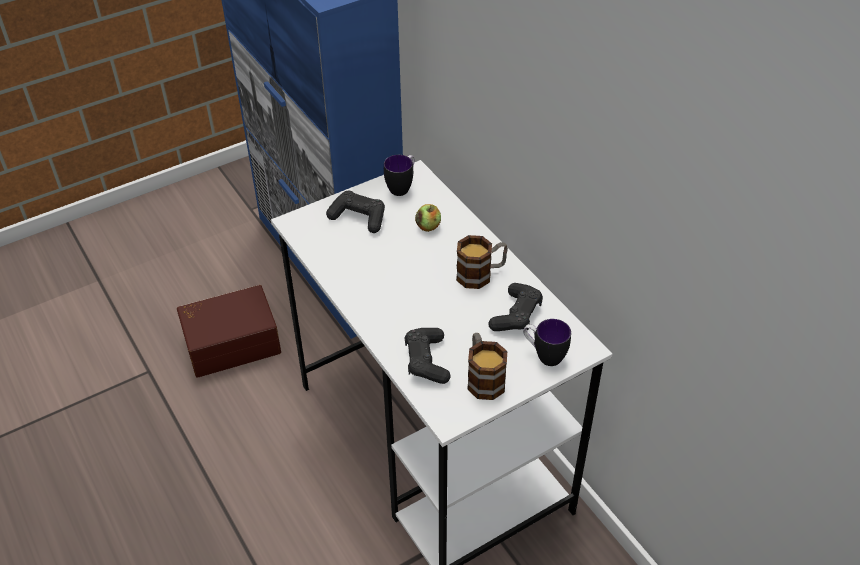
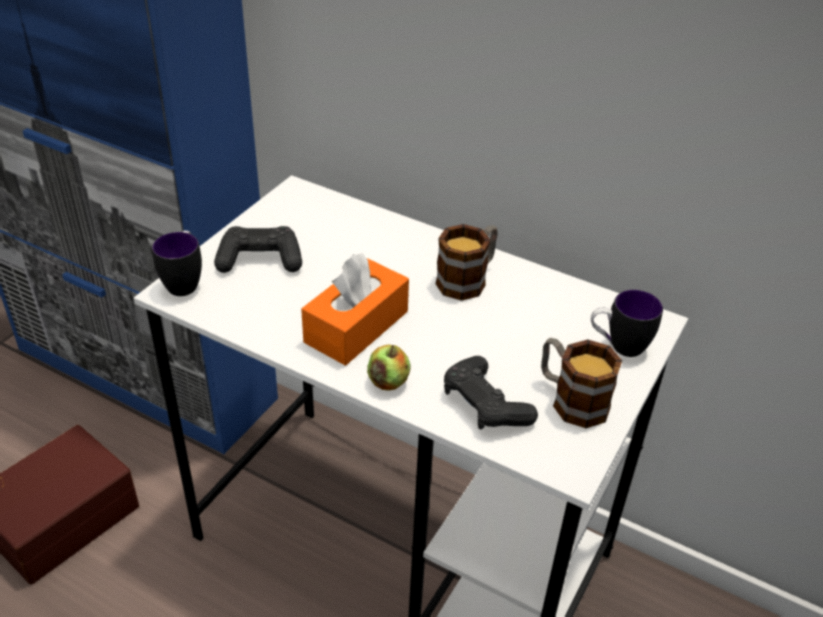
camera: 30 degrees left, 5 degrees down
mug [384,155,415,196] -> mug moved to [152,231,202,296]
apple [415,204,441,232] -> apple moved to [367,345,411,391]
black game controller [488,283,543,331] -> none
none -> orange tissue box [301,253,409,366]

